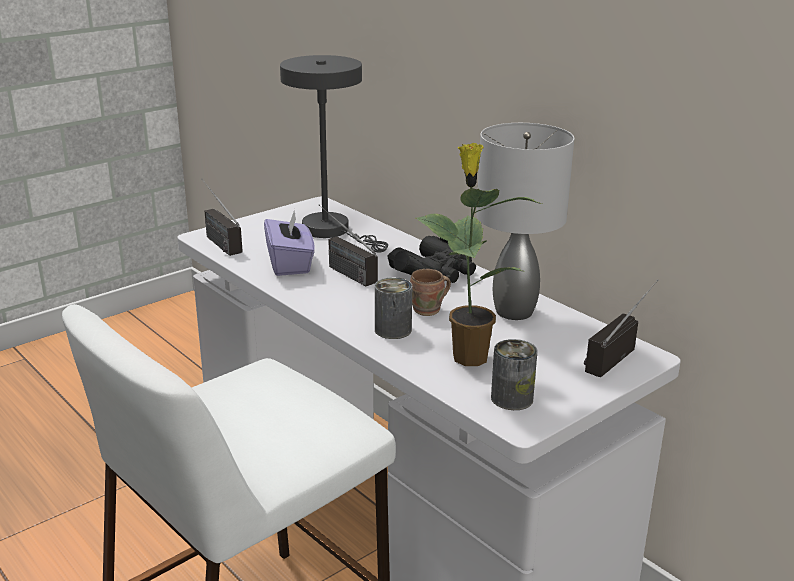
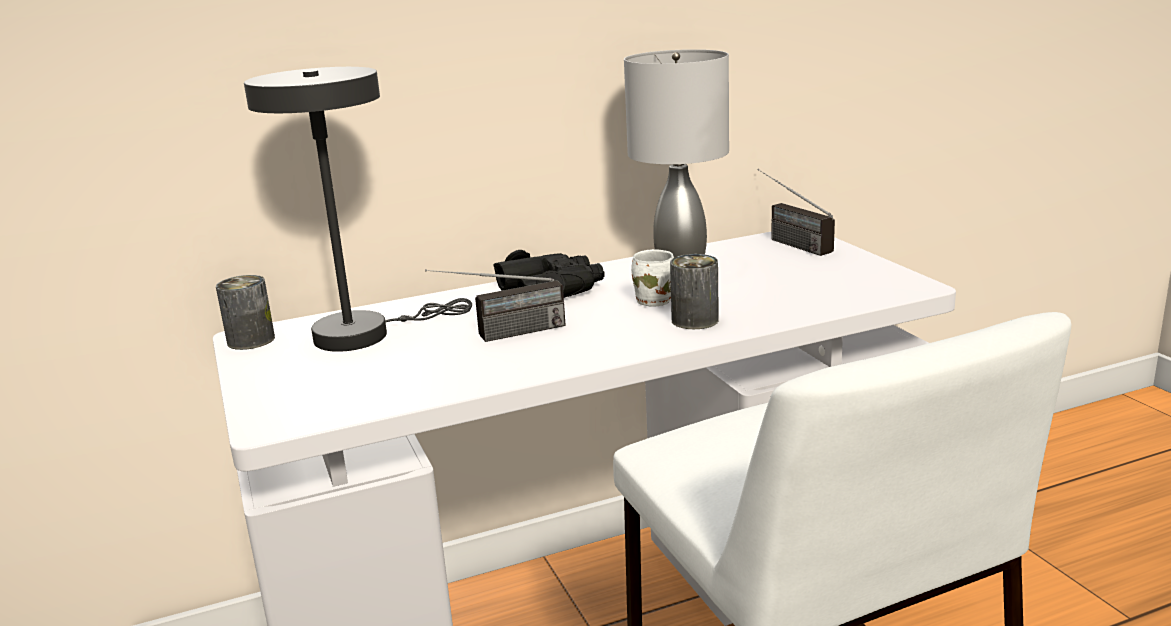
camera: 70 degrees left, 5 degrees down
radio [201,179,243,256] -> none
purple tissue box [264,209,315,276] -> none
brown mug [410,269,451,316] -> white mug [631,249,674,307]
potted plant [415,143,542,366] -> none
can [491,339,538,410] -> can moved to [216,275,275,350]

